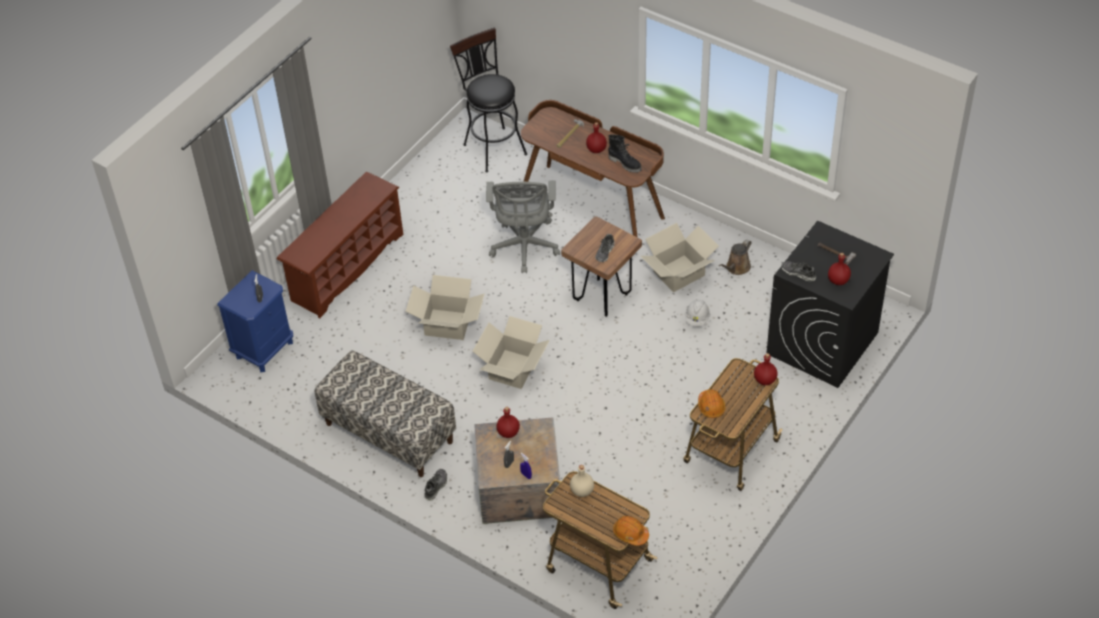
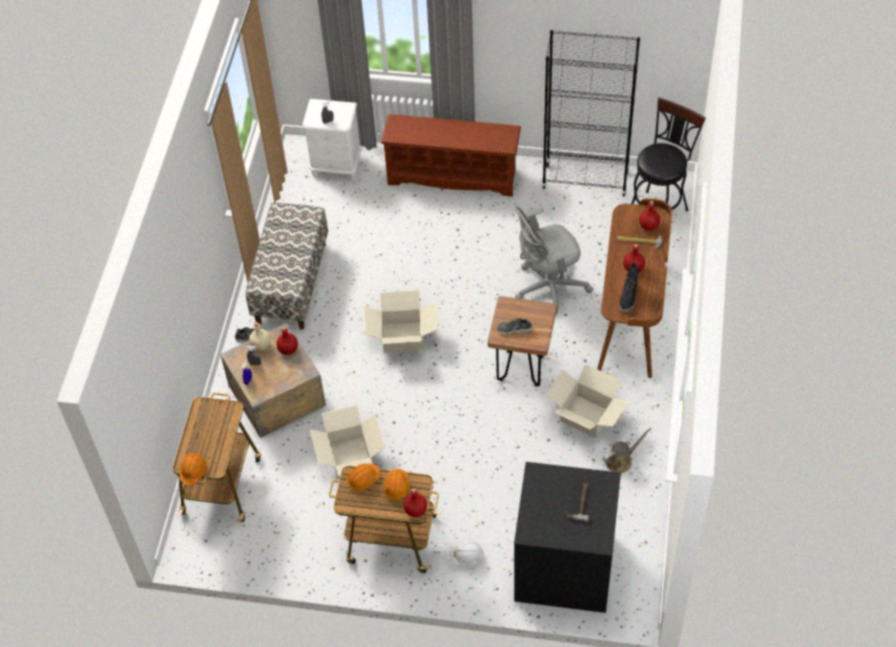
camera: 65 degrees right, 5 degrees up
blue nightstand [217,271,293,372] -> white nightstand [302,99,362,180]
cardboard box [406,275,484,340] -> cardboard box moved to [310,405,385,479]
beige bottle [570,465,594,497] -> beige bottle moved to [249,322,271,351]
white hard hat [685,299,710,327] -> white hard hat moved to [450,540,484,566]
brown watering can [719,239,751,275] -> brown watering can turned 135 degrees clockwise [603,428,652,473]
shoe [781,261,816,281] -> none
red bottle [828,253,851,285] -> red bottle moved to [639,201,660,231]
none -> orange hard hat [383,469,410,500]
none -> black bookcase [542,30,640,196]

